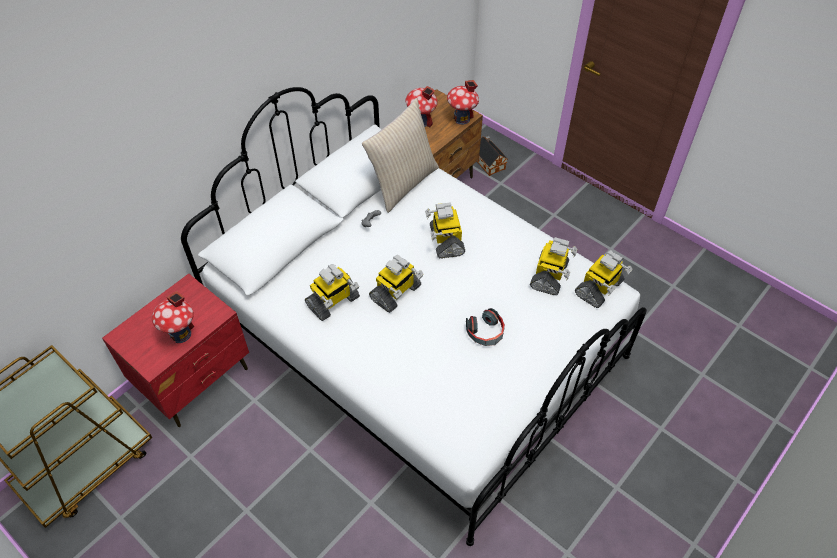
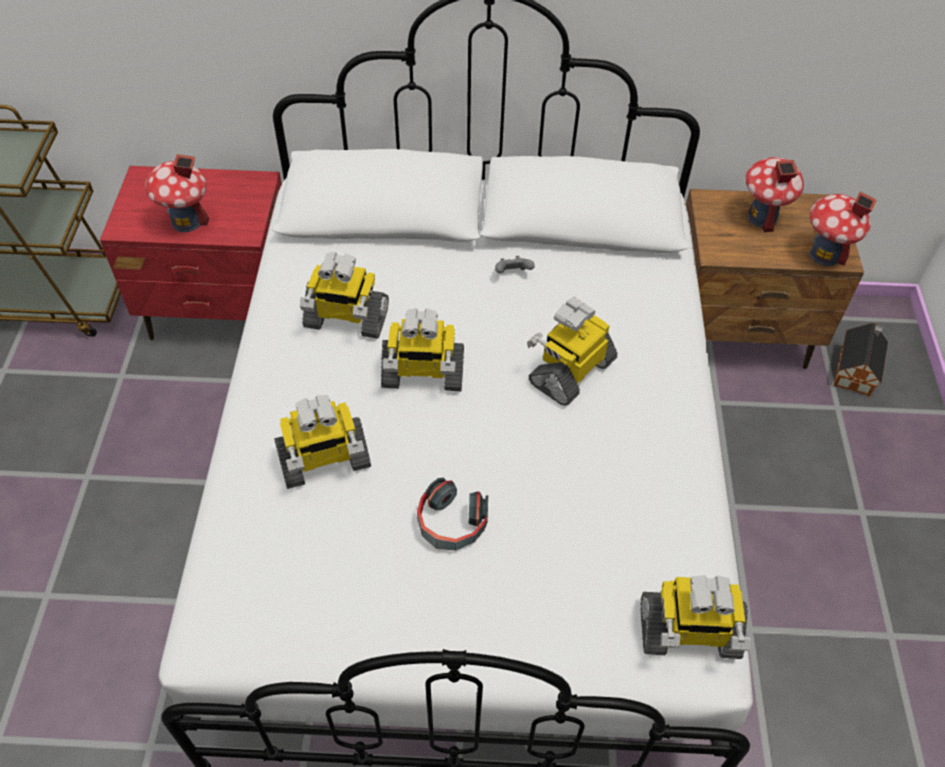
camera: 50 degrees right, 0 degrees up
beige pillow [362,98,439,213] -> none
toy robot [530,237,578,295] -> toy robot moved to [274,395,371,489]

